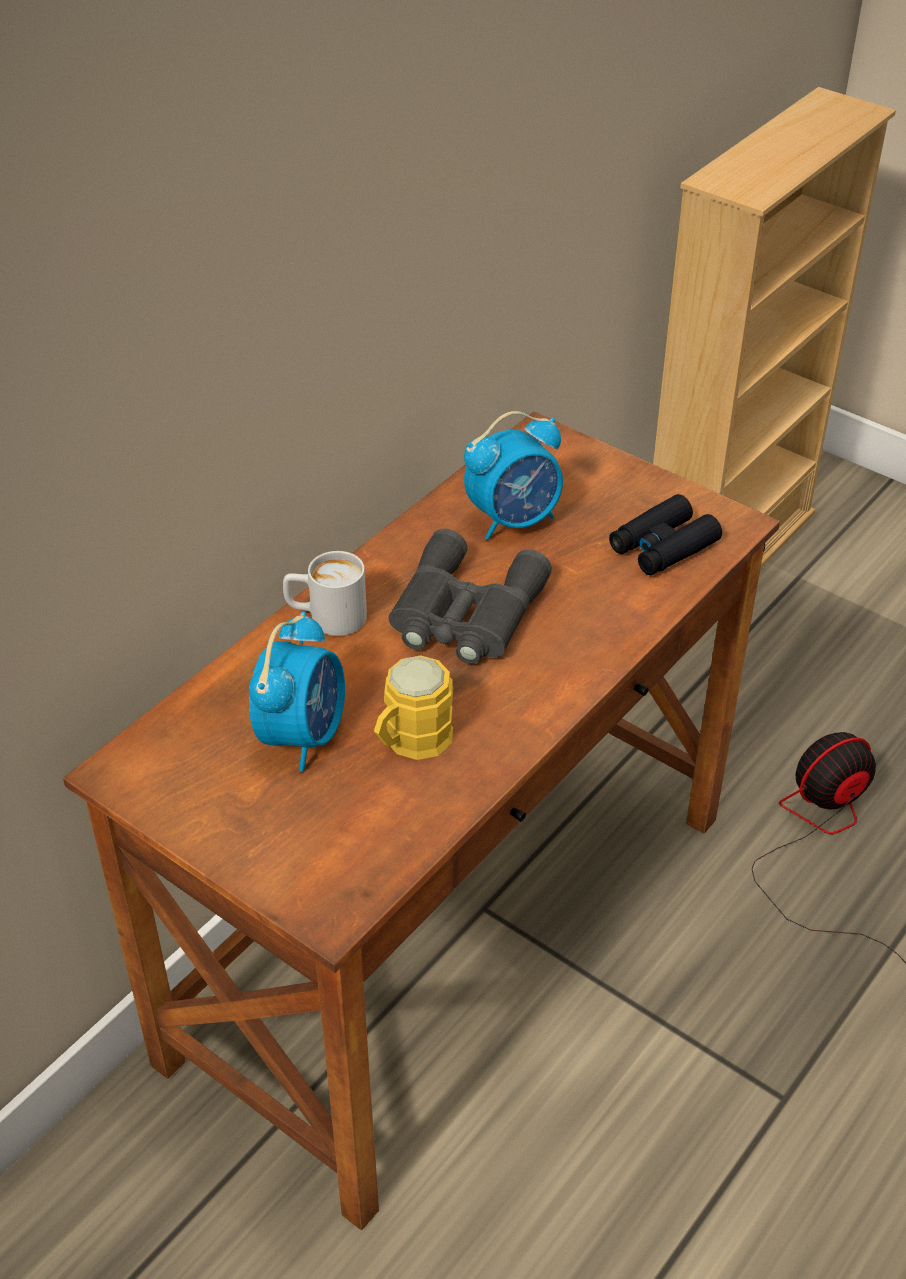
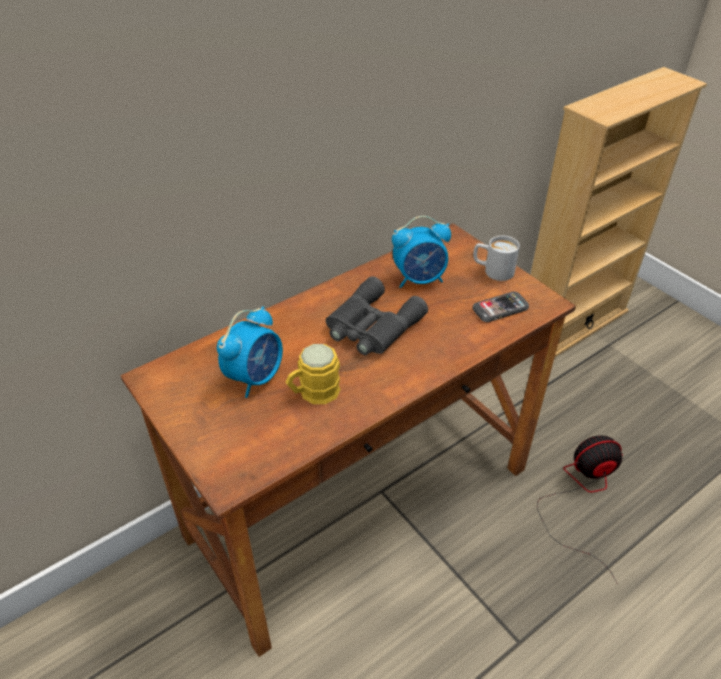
camera: 15 degrees right, 0 degrees up
white mug [283,551,367,636] -> white mug moved to [473,235,520,281]
black binoculars [609,494,722,575] -> phone [473,291,529,322]

